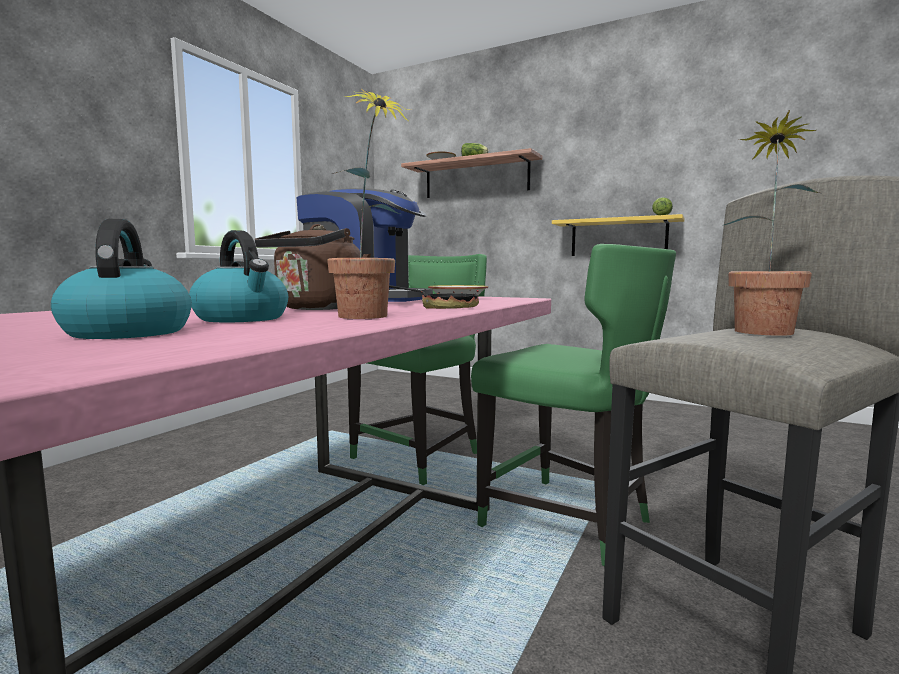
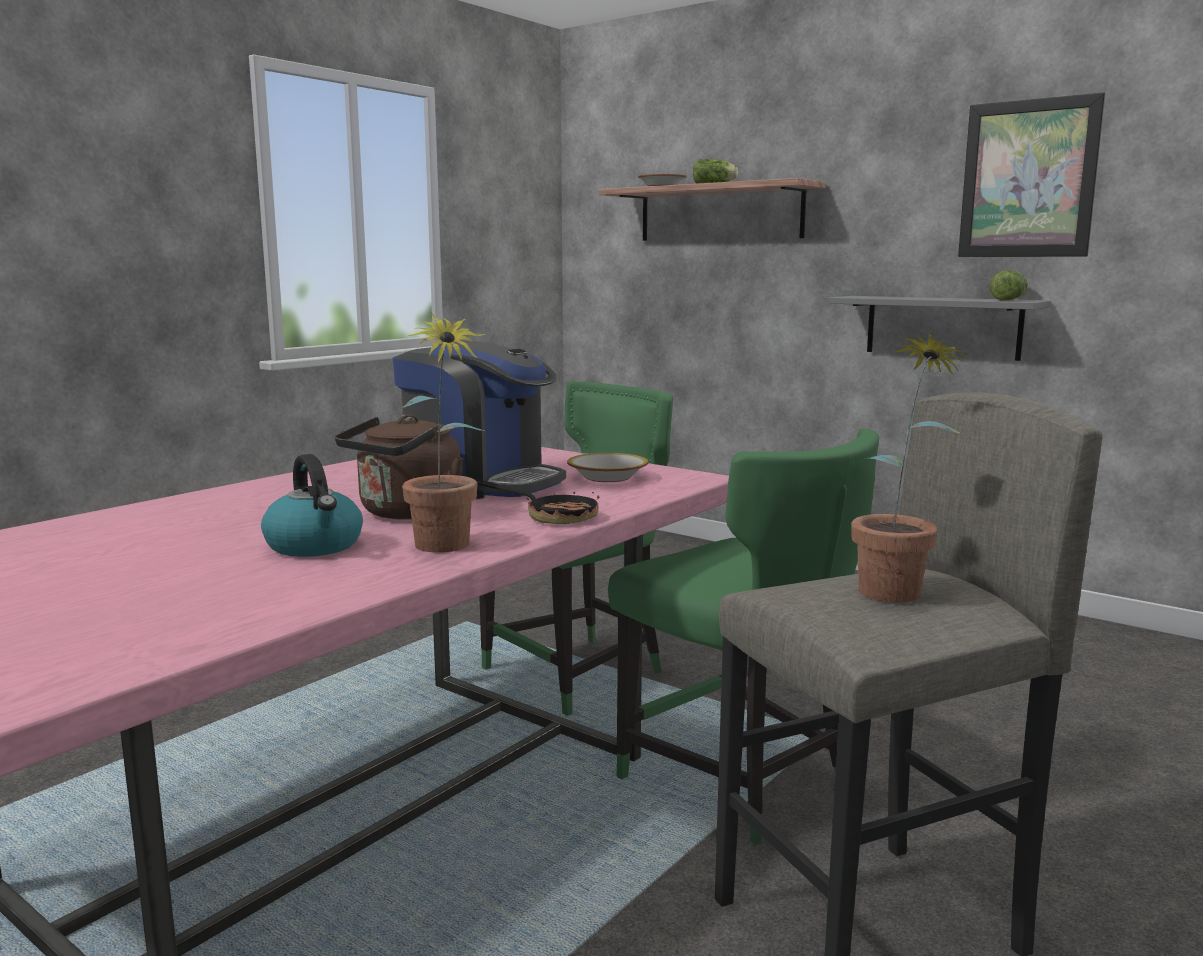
camera: 10 degrees right, 5 degrees up
kettle [51,219,192,339] -> none
yellow shelf [552,214,685,256] -> grey shelf [829,296,1051,361]
none -> picture [958,93,1105,257]

